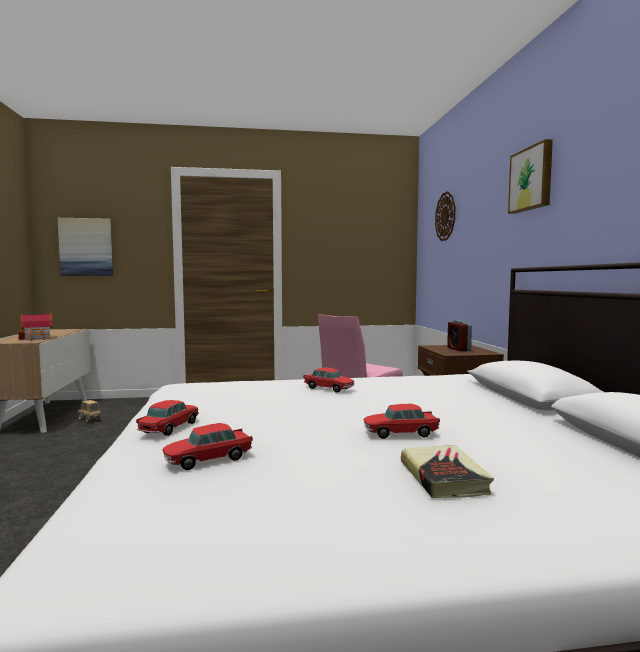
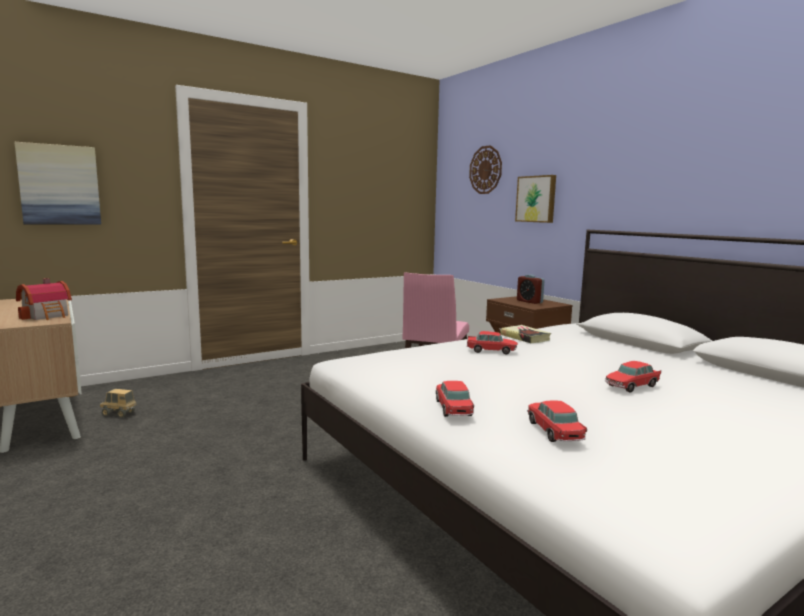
camera: 25 degrees left, 5 degrees up
toy car [162,423,253,470] -> toy car turned 135 degrees clockwise [527,400,587,442]
book [401,445,494,498] -> book moved to [500,325,551,343]
picture [508,139,553,214] -> picture moved to [515,175,556,223]

